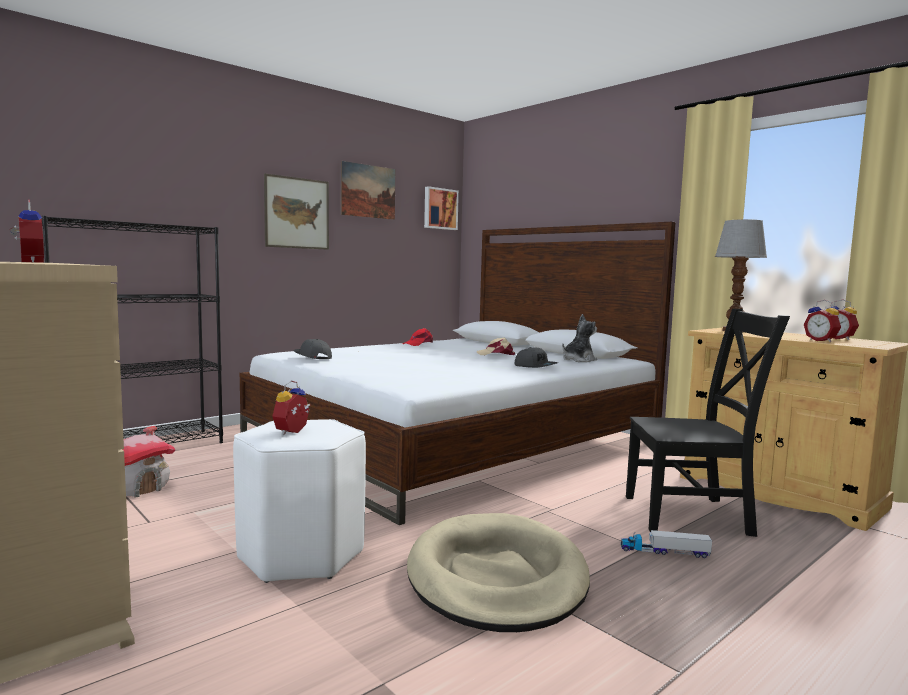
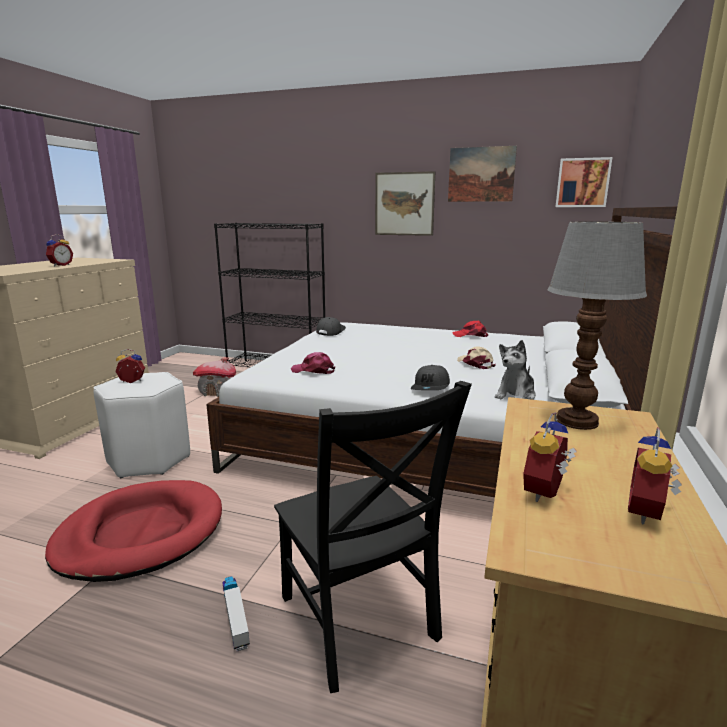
camera: 60 degrees right, 10 degrees up
beige dog bed [407,513,590,632] -> red dog bed [45,480,222,582]
plush toy [562,314,597,362] -> plush toy turned 105 degrees clockwise [495,340,536,400]
none -> pink cap [291,352,335,374]

